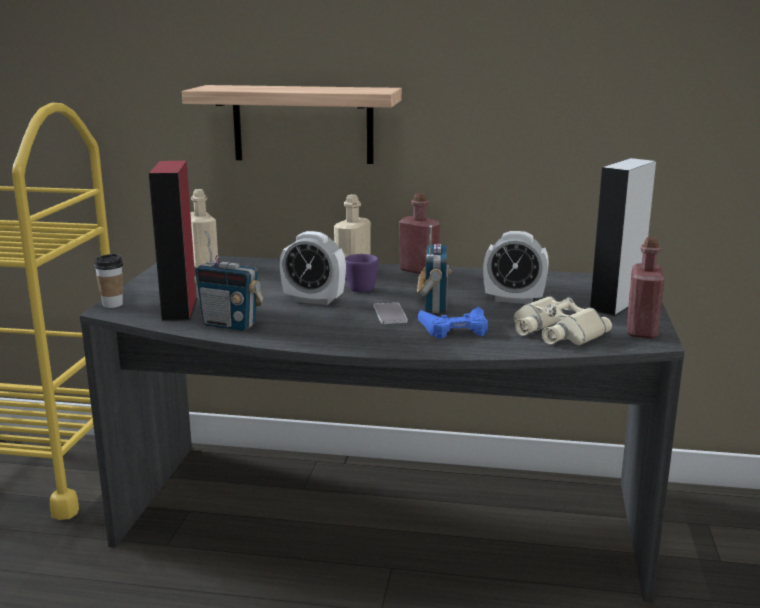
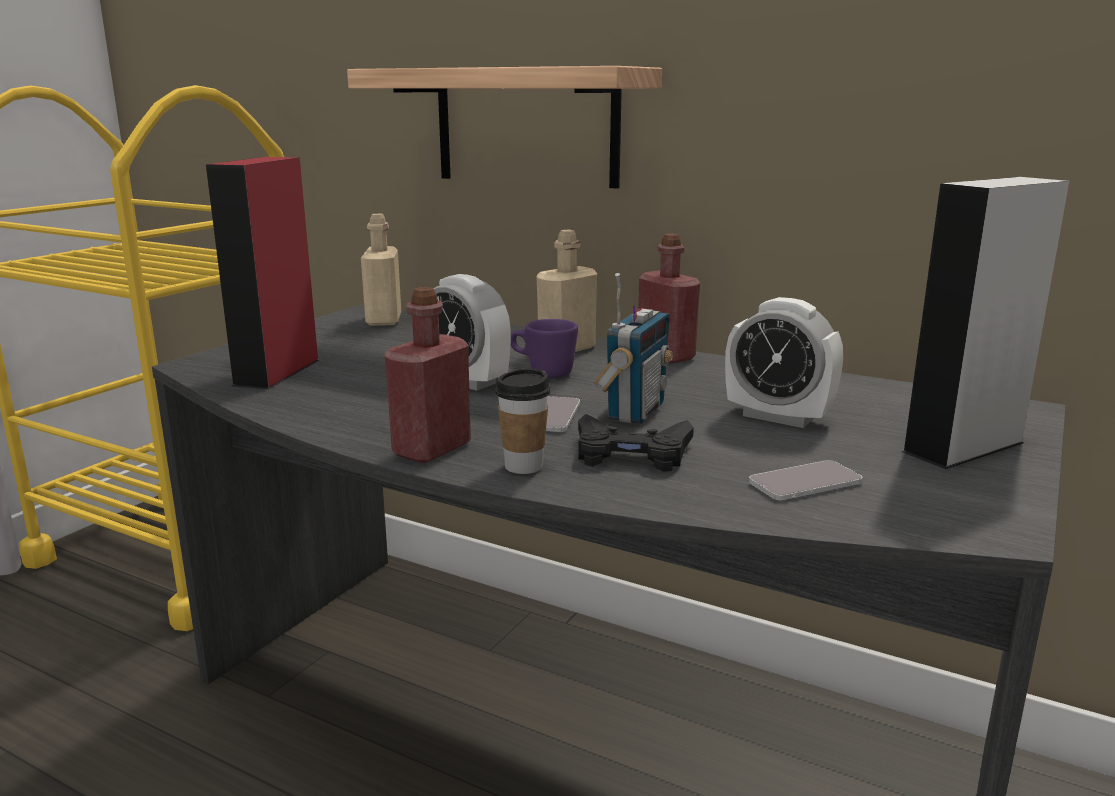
camera: 20 degrees right, 0 degrees up
cup [94,254,123,308] -> cup moved to [495,369,550,474]
radio [194,231,264,331] -> none
blue game controller [418,307,488,339] -> black game controller [578,414,694,472]
beige binoculars [514,296,612,345] -> phone [749,460,862,500]
red bottle [627,237,664,339] -> red bottle moved to [385,287,471,463]

